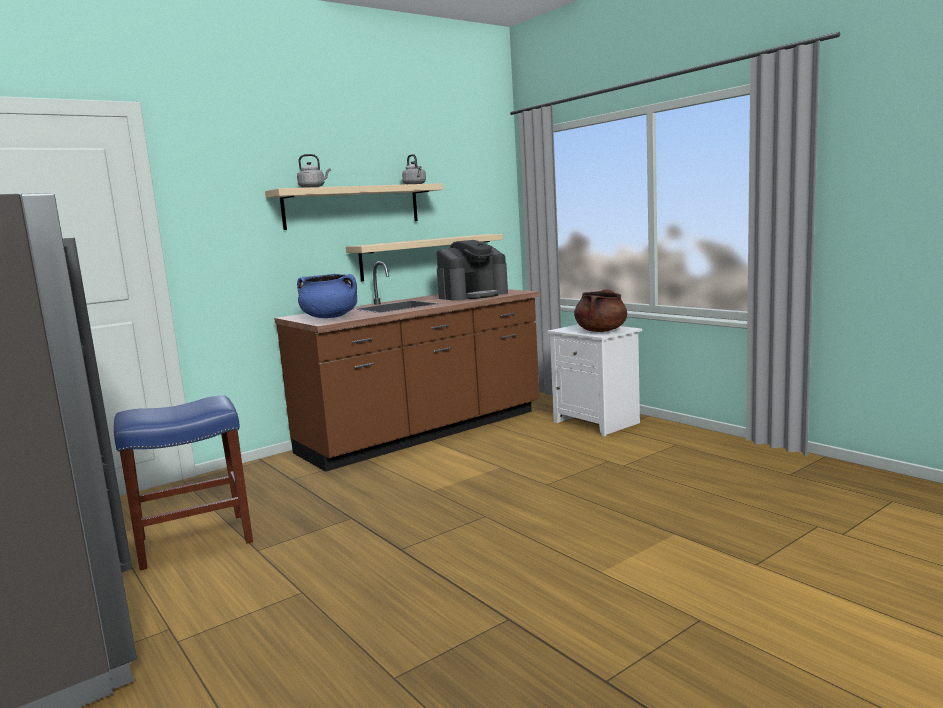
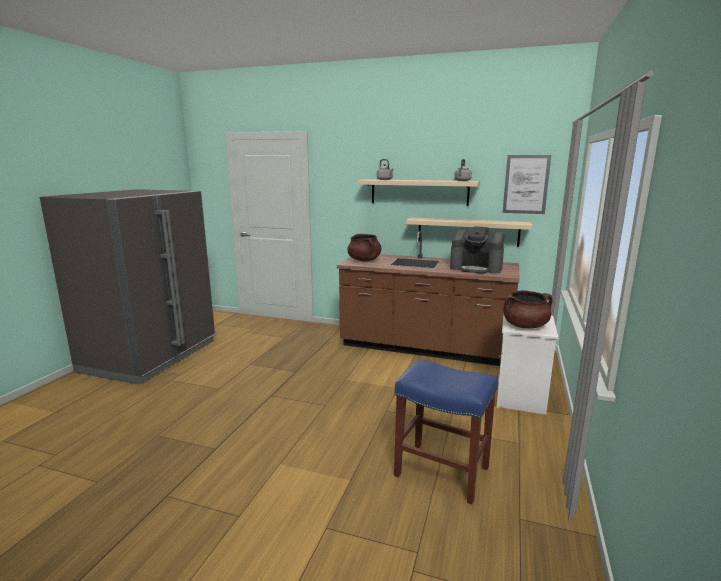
camera: 55 degrees right, 5 degrees up
blue stool [114,395,253,570] -> blue stool moved to [394,359,498,504]
blue cooking pot [297,274,357,318] -> brown cooking pot [347,234,381,262]
none -> picture [503,155,551,214]

